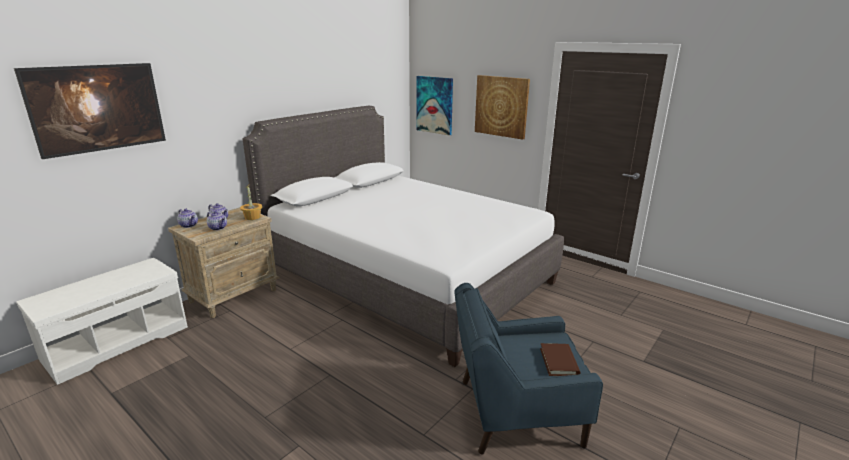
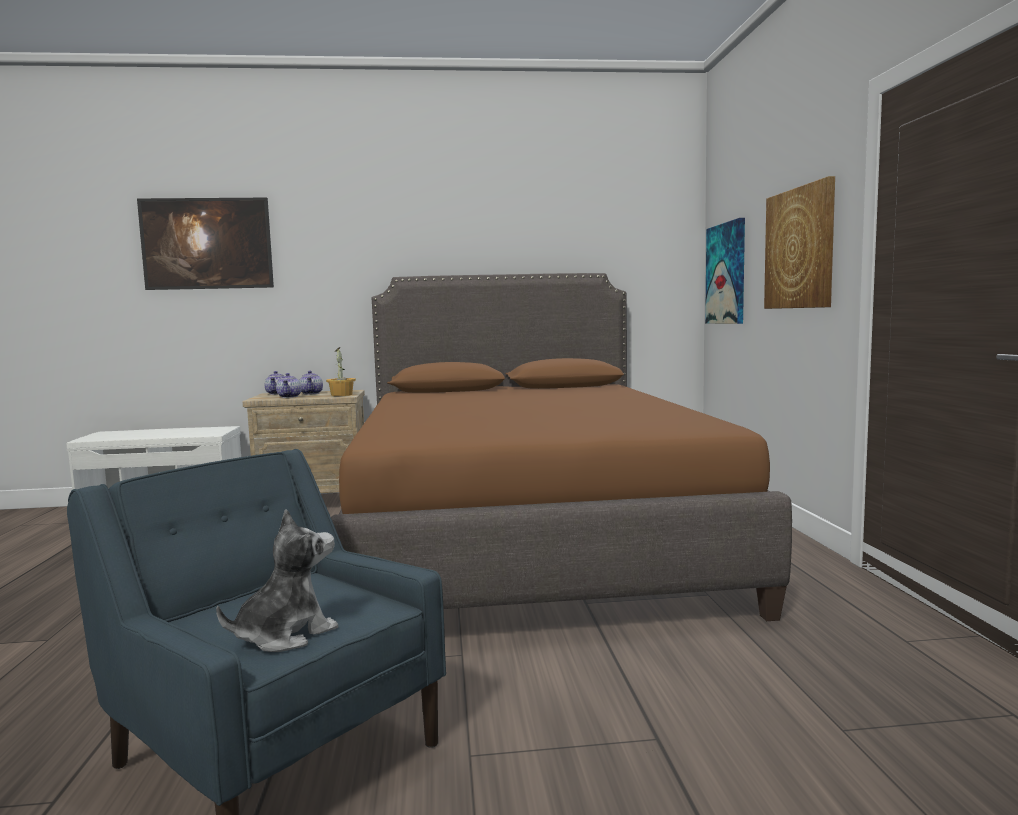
camera: 45 degrees right, 15 degrees down
white bed [243,106,564,367] -> brown bed [331,273,792,621]
brown book [540,343,580,376] -> plush toy [216,509,338,652]

